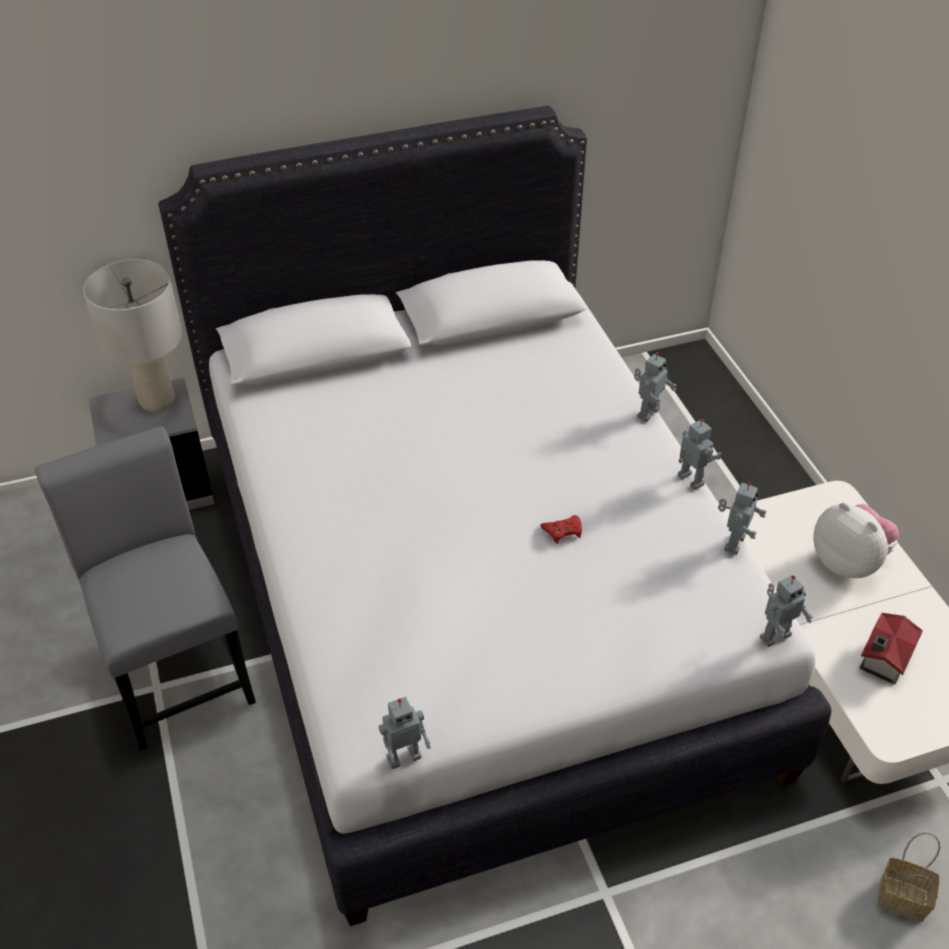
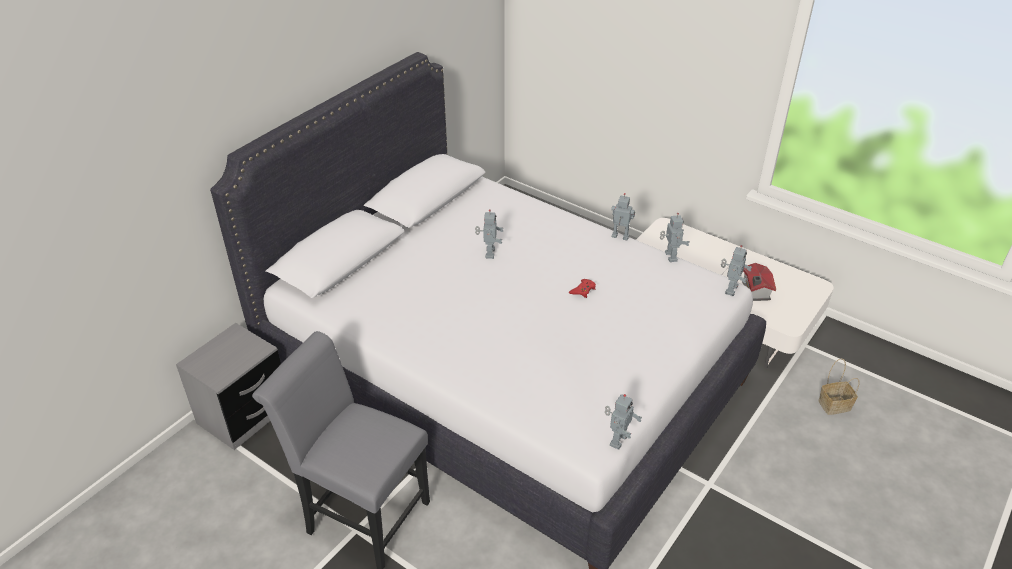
camera: 35 degrees left, 5 degrees down
grey table lamp [83,260,182,412] -> none
toy robot [634,352,677,422] -> toy robot moved to [475,209,503,259]
plush toy [813,503,900,578] -> none

